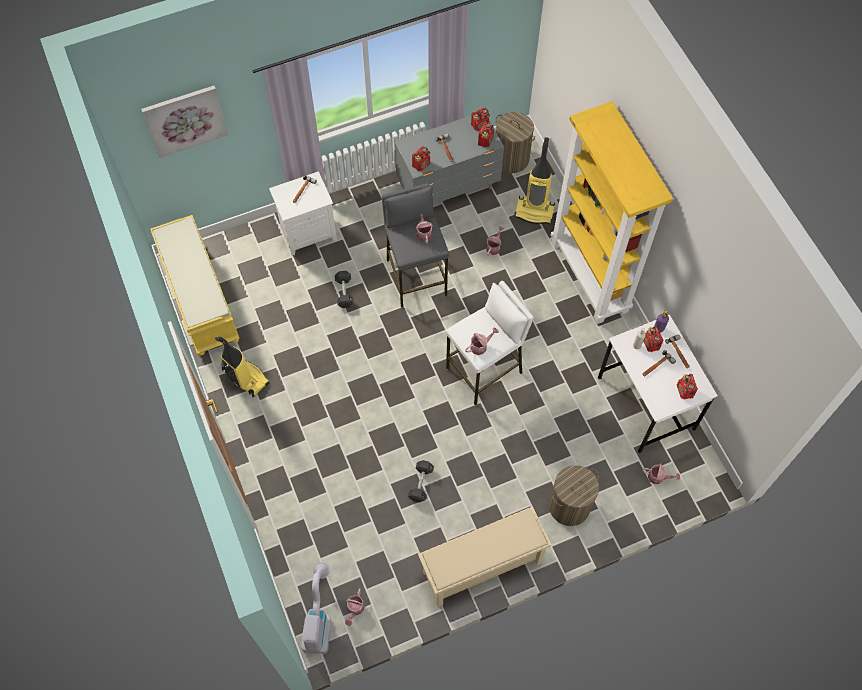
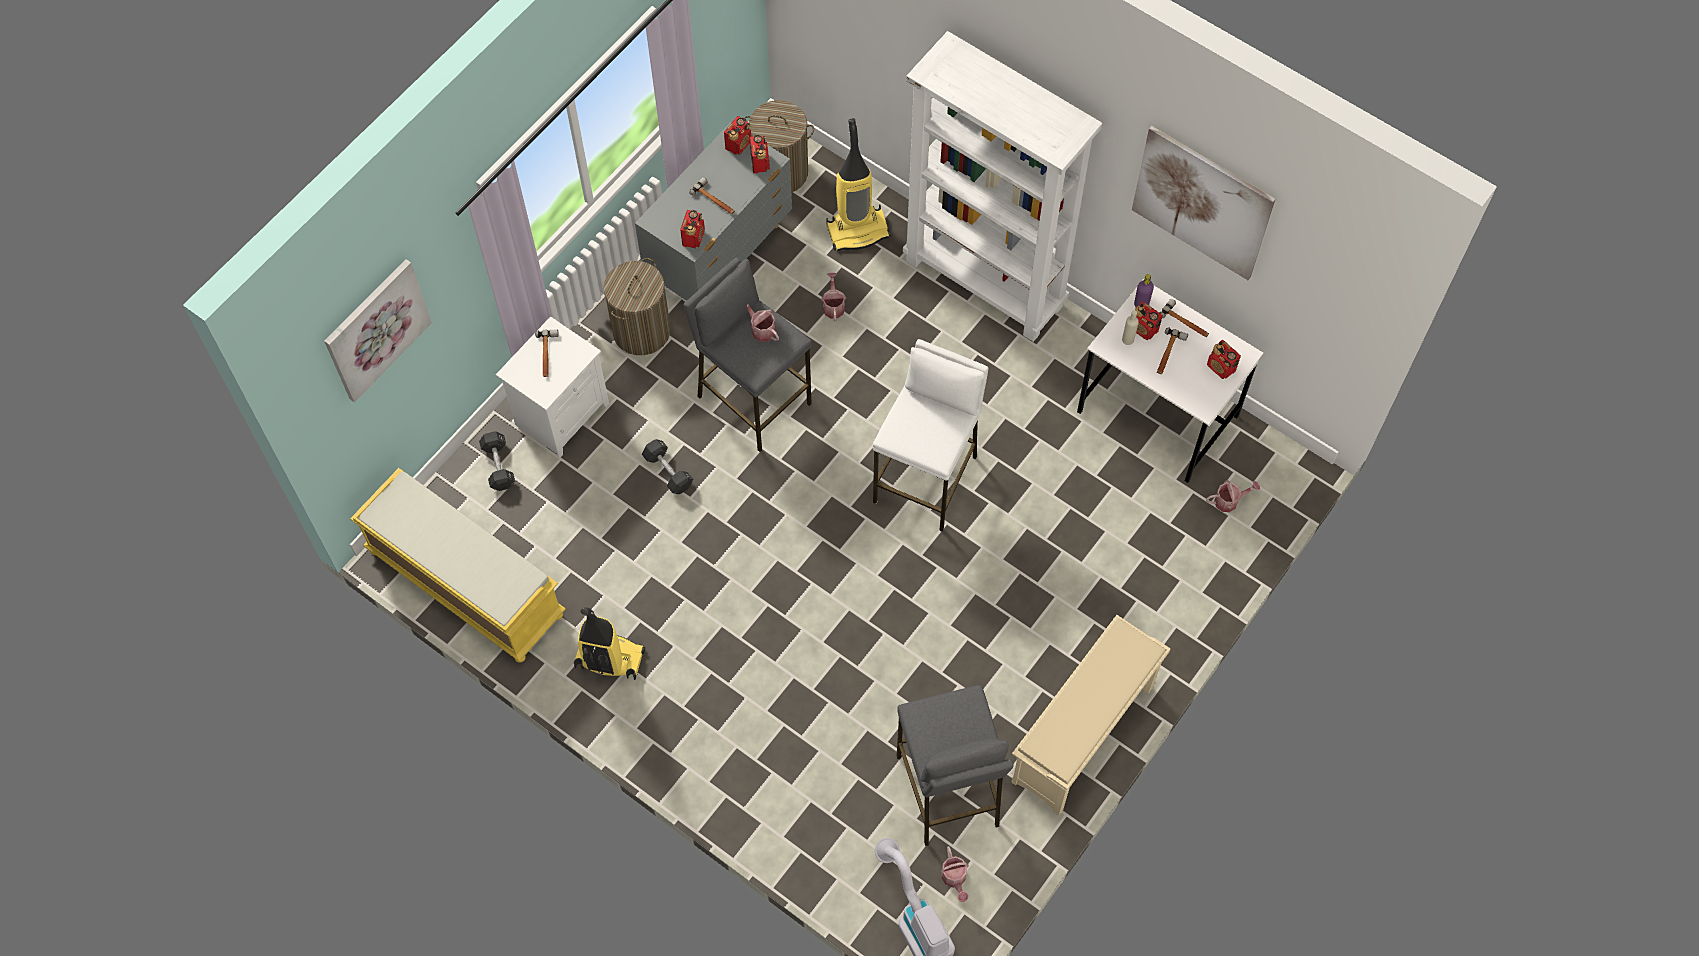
camera: 30 degrees left, 0 degrees up
black dumbbell [408,460,434,503] -> black dumbbell moved to [479,431,515,491]
watering can [465,327,499,355] -> none
laundry basket [549,465,599,526] -> laundry basket moved to [603,258,671,355]
yellow bookcase [551,101,673,324] -> white bookcase [903,31,1103,342]
none -> grey stool [897,685,1014,846]
none -> picture [1132,126,1276,280]

